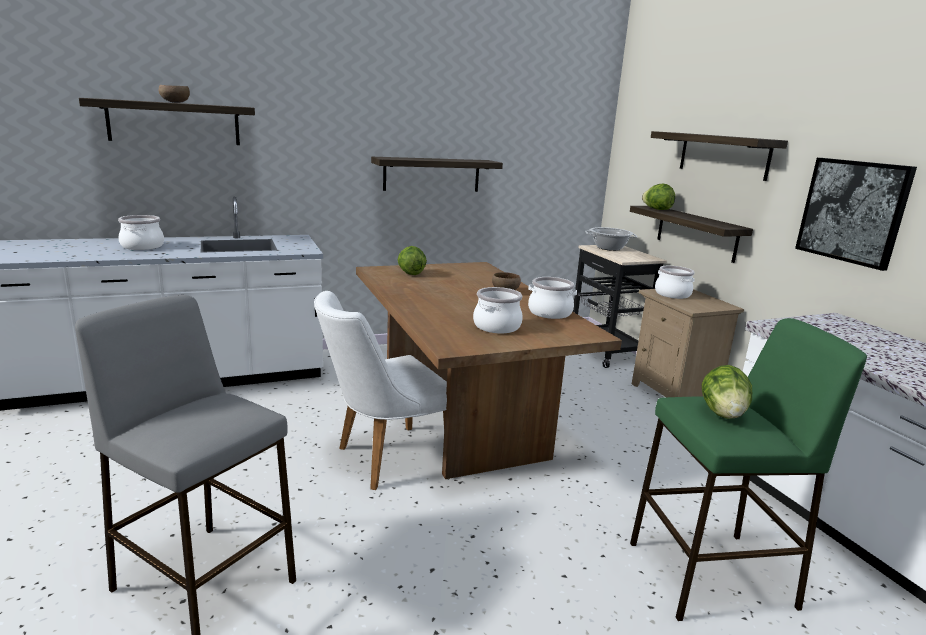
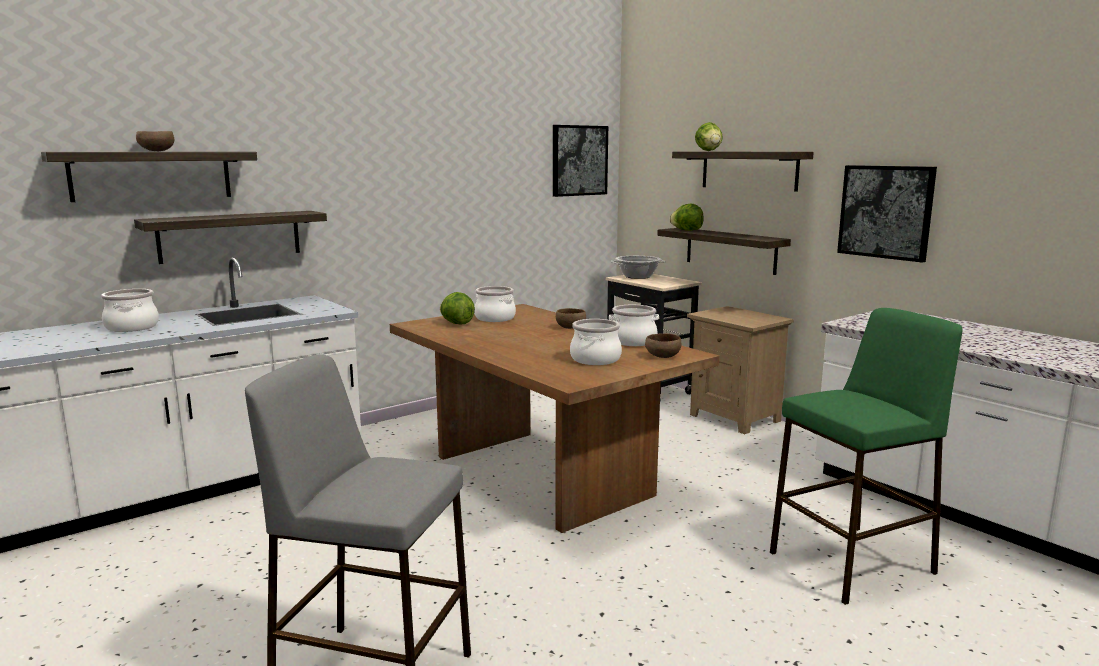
camera: 15 degrees left, 5 degrees down
white chair [314,291,447,490] -> none
shelf [371,157,503,192] -> shelf moved to [134,211,327,264]
cooking pot [655,266,695,299] -> cooking pot moved to [474,286,516,322]
lettuce [702,365,752,419] -> lettuce moved to [695,122,723,151]
none -> picture [553,125,608,197]
none -> brown bowl [645,333,682,358]

